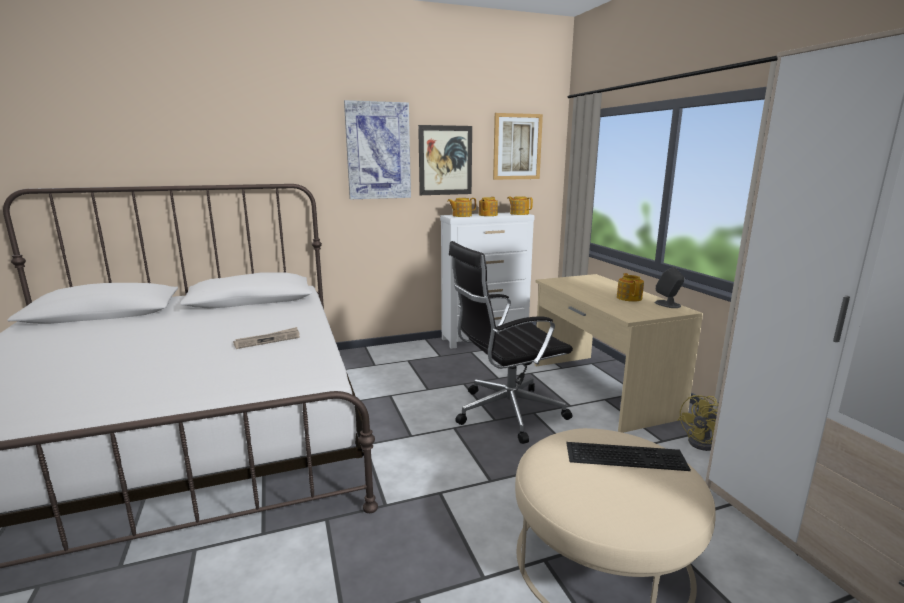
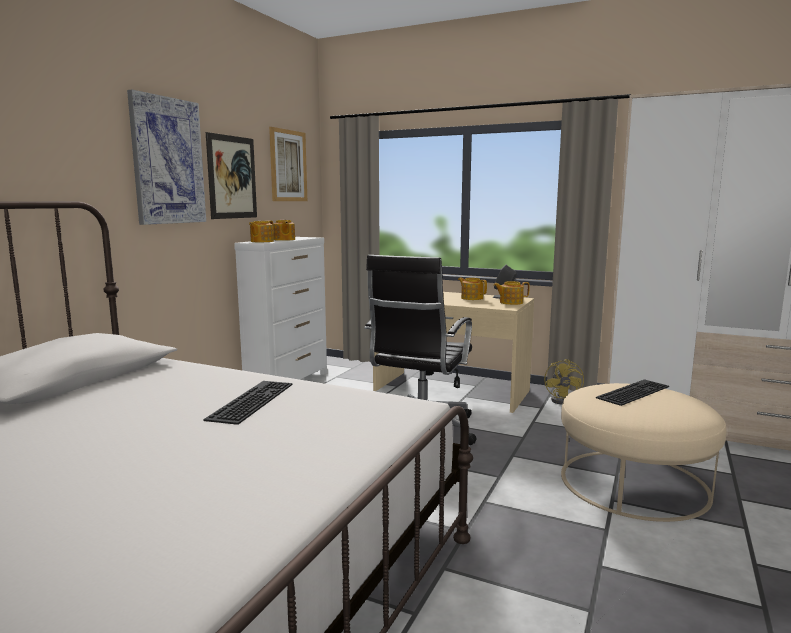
camera: 45 degrees left, 5 degrees down
newspaper [233,327,300,349] -> keyboard [203,381,293,425]
teapot [507,196,533,215] -> teapot moved to [493,281,530,305]

